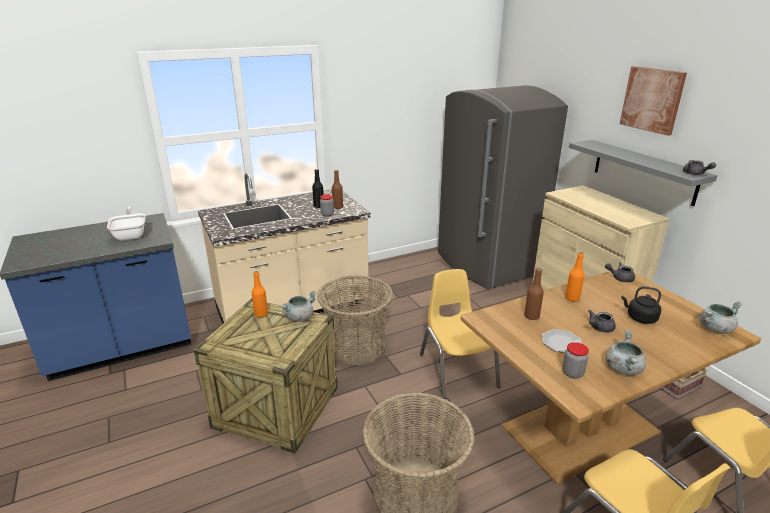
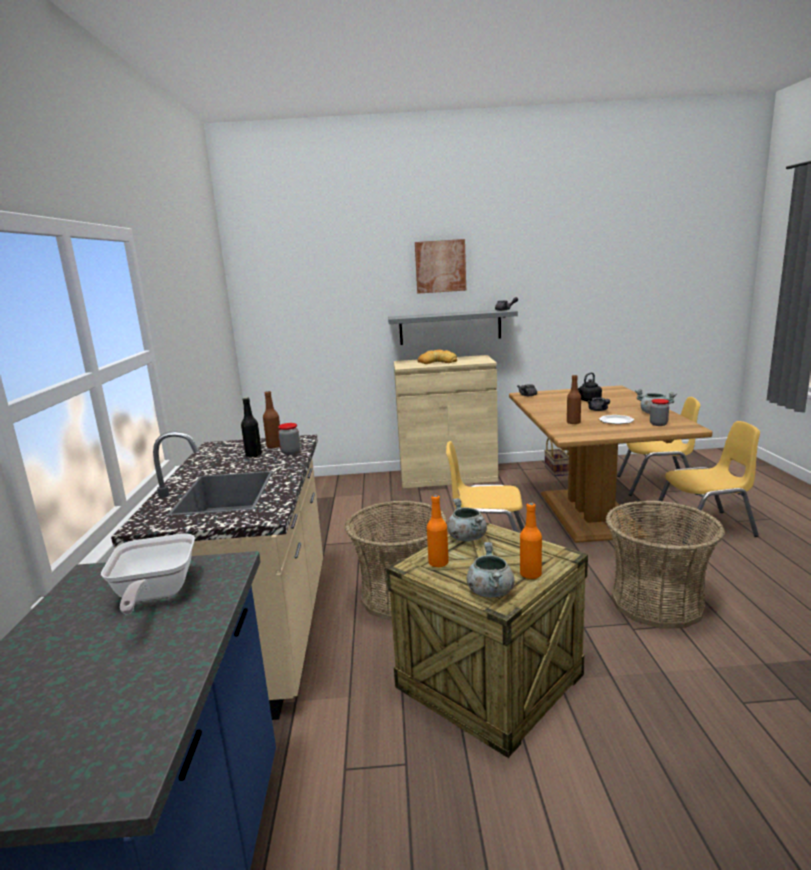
camera: 65 degrees left, 10 degrees down
frying pan [107,206,146,241] -> frying pan turned 105 degrees counterclockwise [101,533,195,614]
grey fridge [438,86,568,289] -> none
orange bottle [565,252,585,302] -> orange bottle moved to [520,502,542,579]
grey cooking pot [699,301,743,334] -> grey cooking pot moved to [467,542,514,597]
none -> bread [417,350,457,364]

